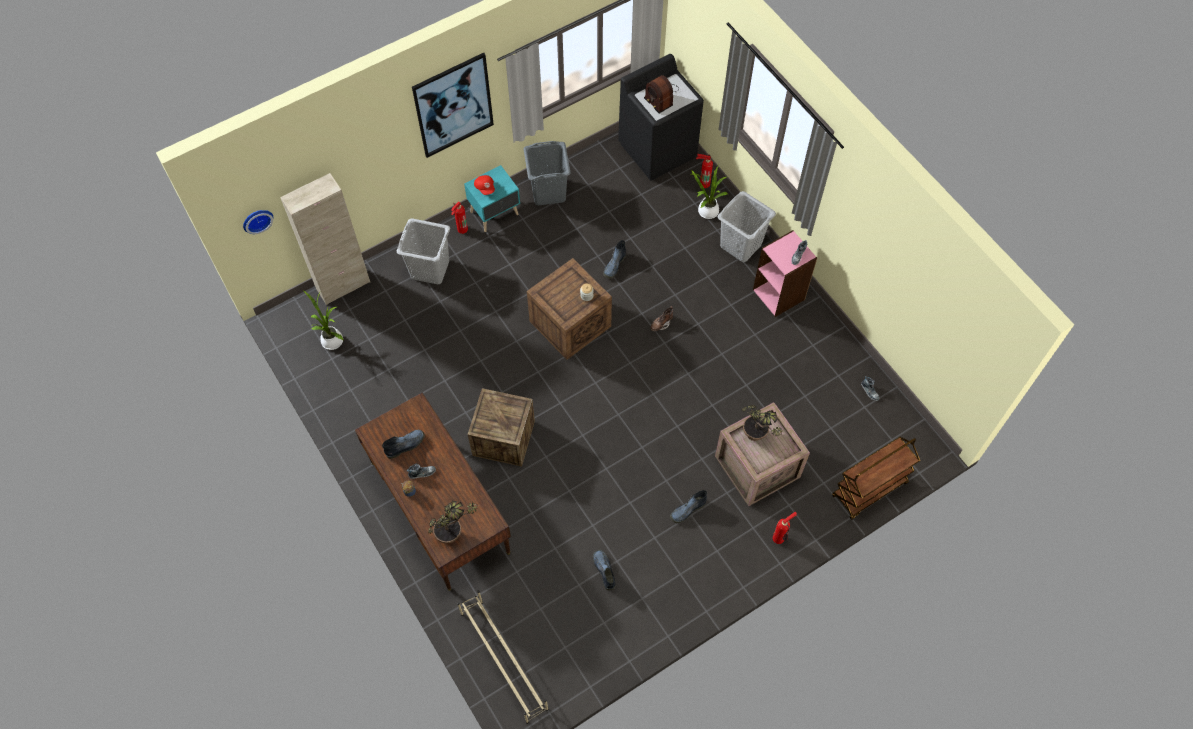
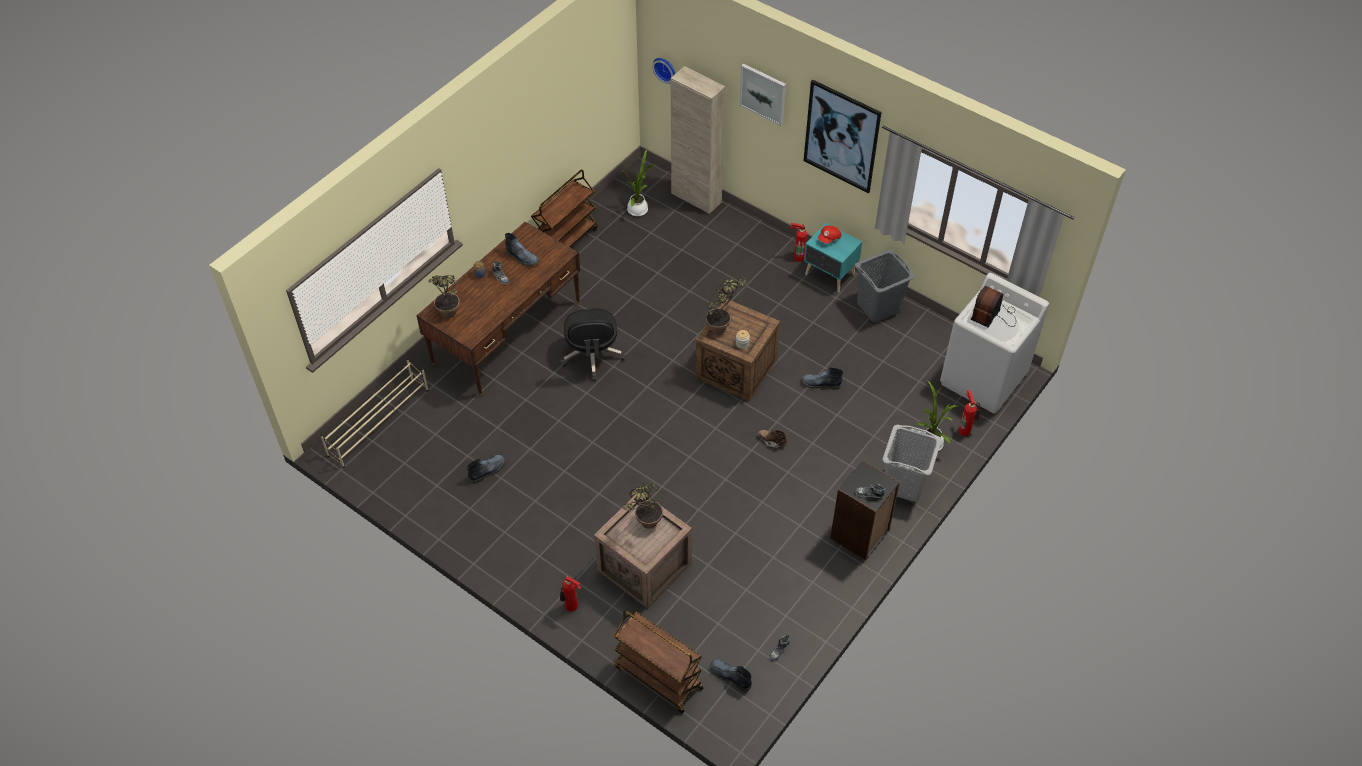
camera: 70 degrees right, 10 degrees down
grey laundry basket [397,218,450,284] -> none
crate [468,388,535,467] -> black office chair [560,309,626,381]
black washing machine [618,54,704,181] -> white washing machine [940,273,1049,414]
boot [670,490,707,523] -> boot moved to [710,659,752,692]
pink bookcase [753,230,817,317] -> black bookcase [830,460,900,560]
none -> brown cart [531,169,598,247]
none -> potted plant [706,276,747,334]
none -> picture [739,64,786,126]

